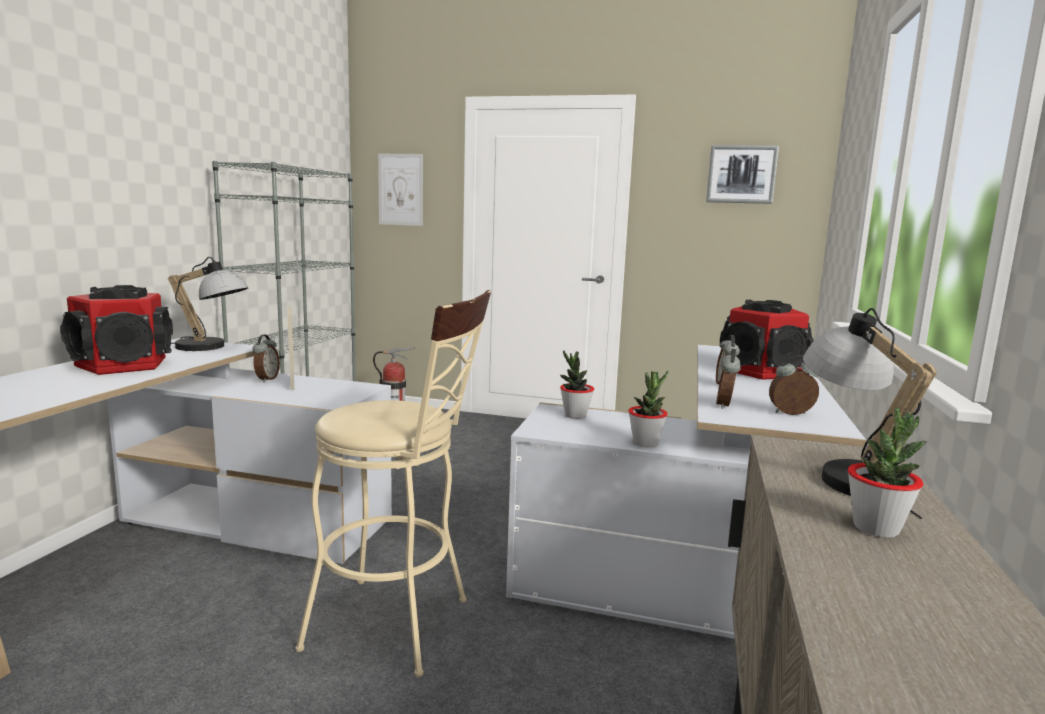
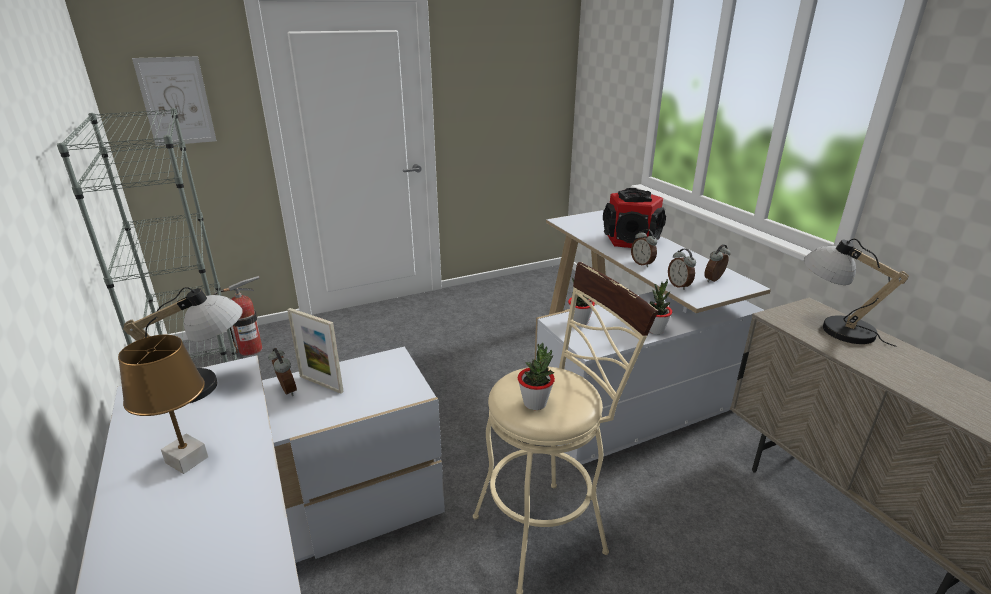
camera: 40 degrees left, 15 degrees up
speaker [60,285,173,375] -> brown table lamp [118,335,208,474]
picture [706,145,779,204] -> none
potted plant [848,407,927,538] -> potted plant moved to [518,343,555,410]

